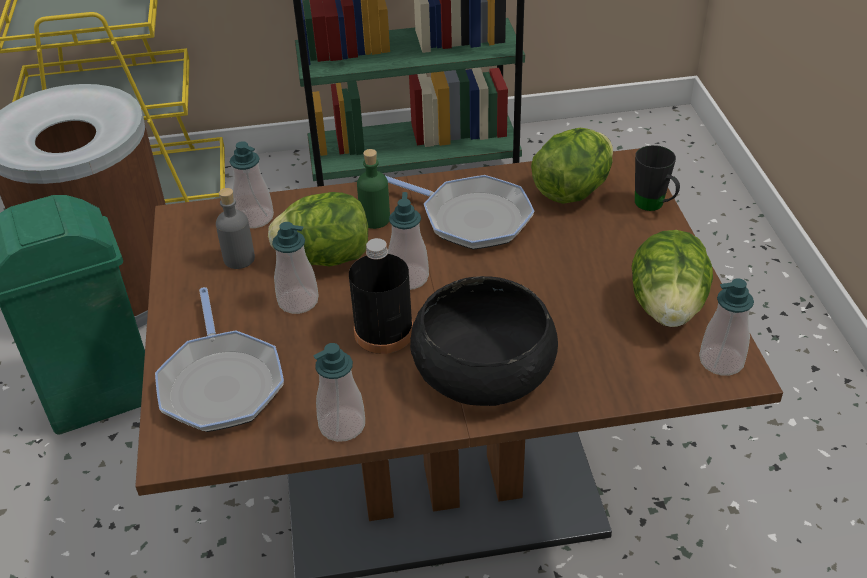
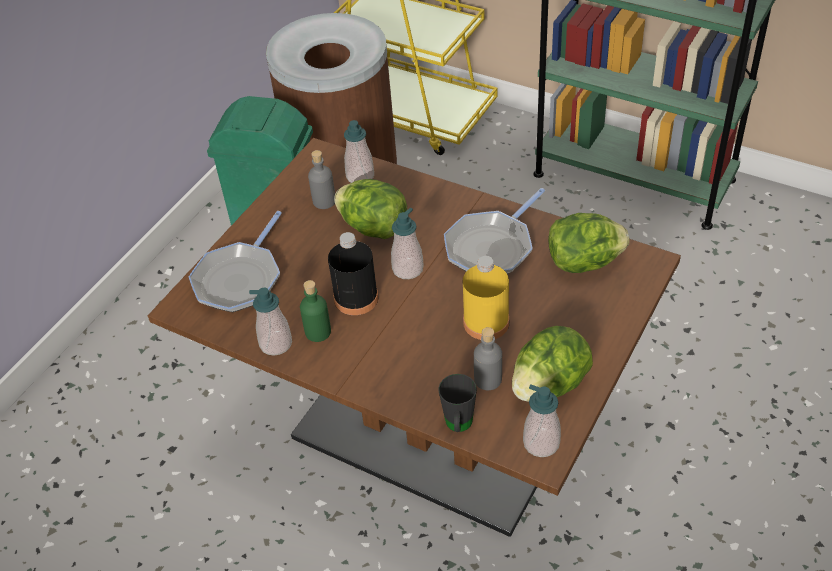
camera: 40 degrees right, 5 degrees up
soap dispenser [272,222,319,314] -> none
green bottle [357,149,390,229] -> green bottle moved to [300,280,331,342]
frying pan [386,175,534,250] -> frying pan turned 60 degrees clockwise [444,188,545,274]
black bowl [410,276,558,406] -> none
black mug [635,145,680,211] -> black mug moved to [438,374,477,432]
none -> yellow bottle [463,256,509,340]
none -> grey bottle [474,327,502,390]

